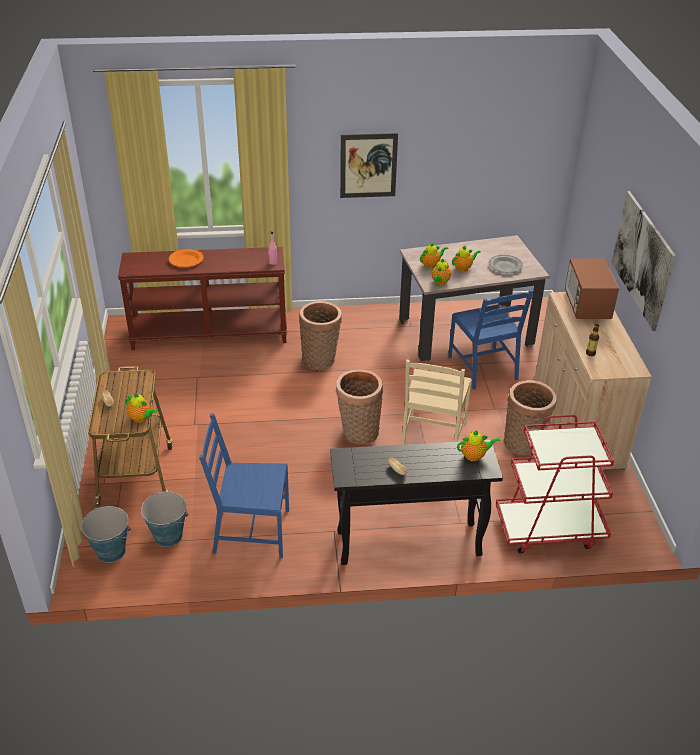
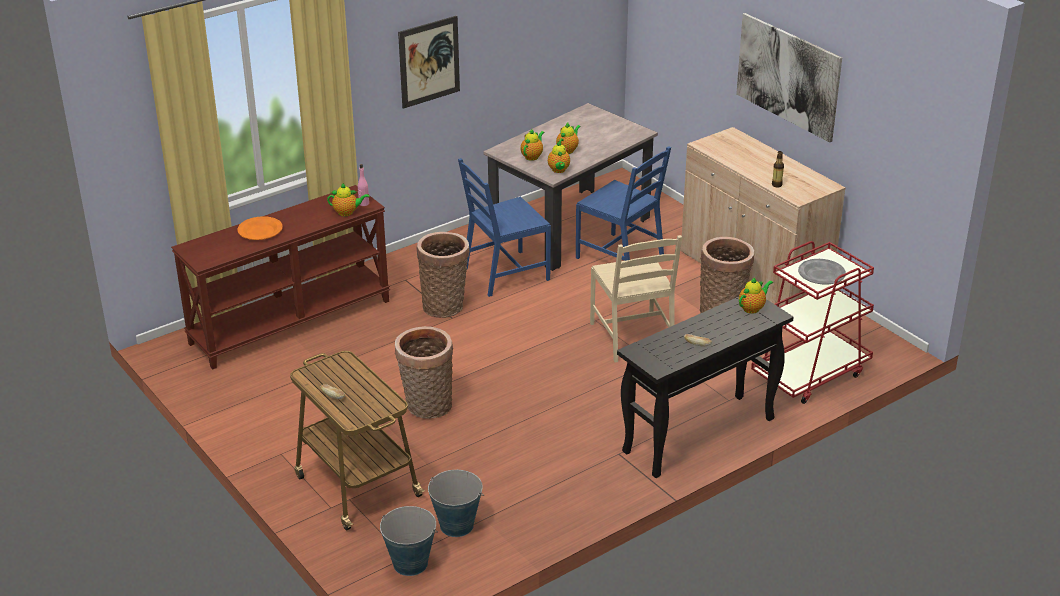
camera: 30 degrees left, 5 degrees down
teapot [125,393,158,423] -> teapot moved to [327,183,370,216]
blue chair [199,414,289,558] -> blue chair moved to [458,158,551,297]
basket [336,369,383,444] -> basket moved to [395,326,453,419]
grey plate [489,255,523,273] -> grey plate moved to [798,259,846,285]
microwave [565,258,619,319] -> none

